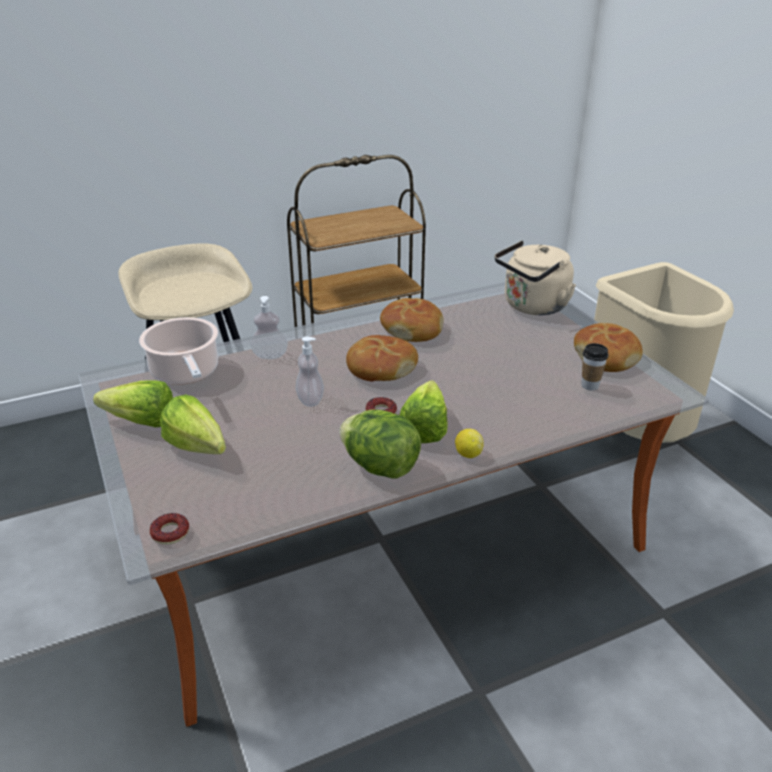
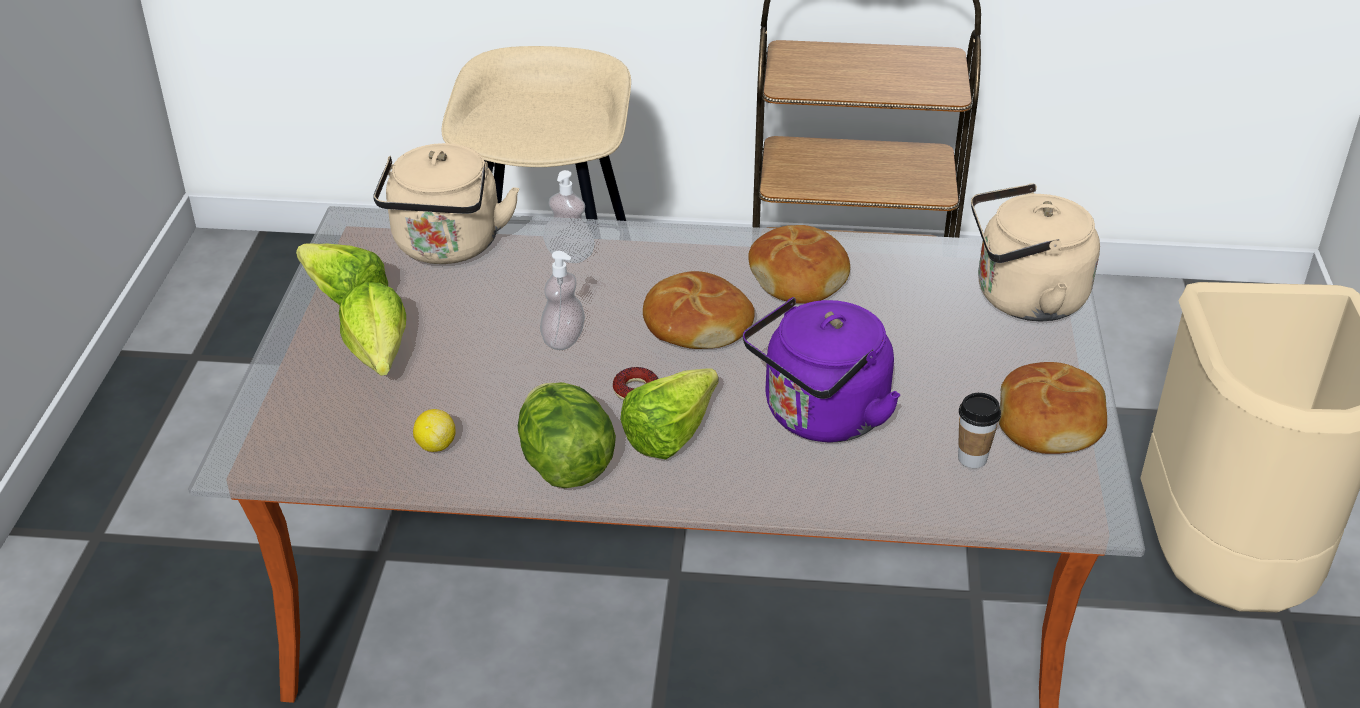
camera: 30 degrees right, 5 degrees up
cooking pot [139,317,218,385] -> beige kettle [373,143,519,264]
donut [150,513,189,545] -> none
lemon [455,429,484,458] -> lemon moved to [413,409,455,452]
none -> purple kettle [743,297,900,443]

